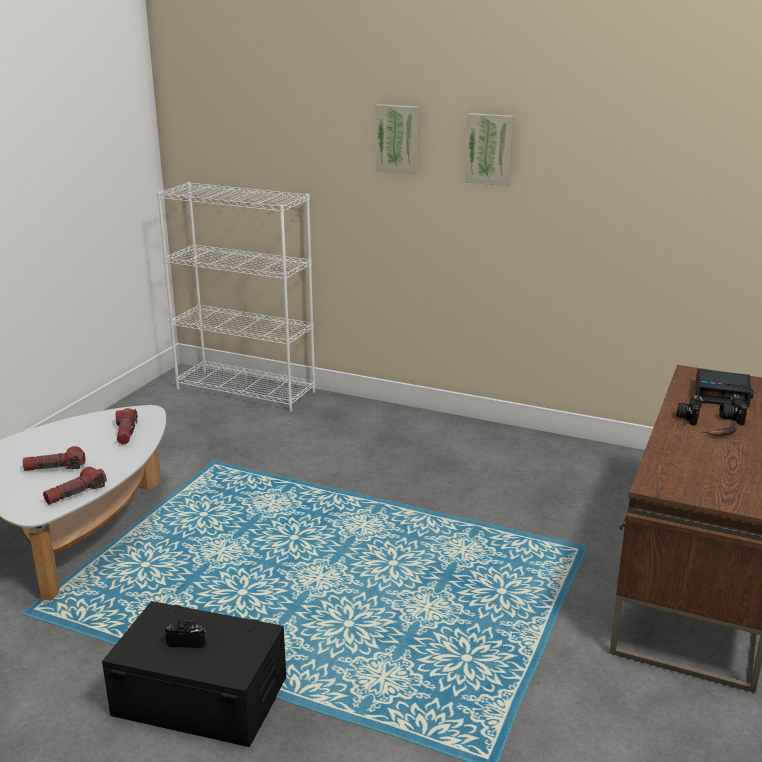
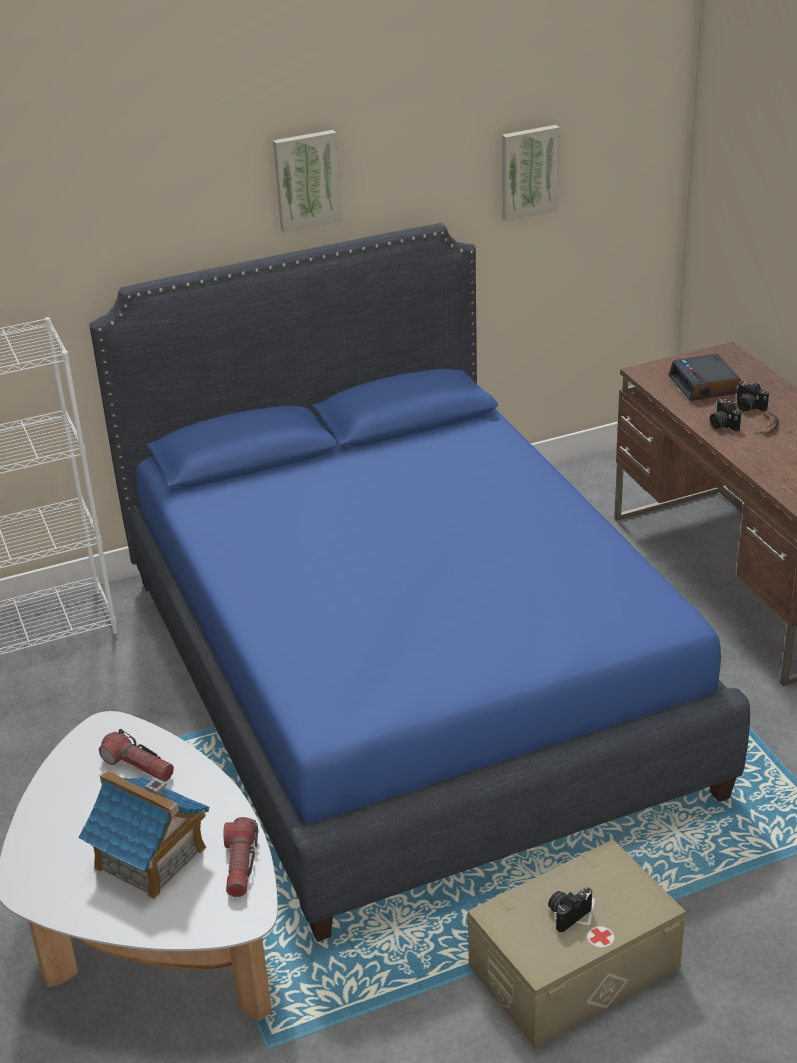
camera: 45 degrees left, 10 degrees up
flashlight [23,446,85,471] -> toy house [78,770,209,899]
black storage box [102,601,286,747] -> beige storage box [468,840,686,1048]
picture [376,104,419,175] -> picture moved to [502,125,560,222]
alarm clock [695,369,754,408] -> alarm clock turned 105 degrees clockwise [669,354,741,401]
none -> blue bed [89,223,750,942]

